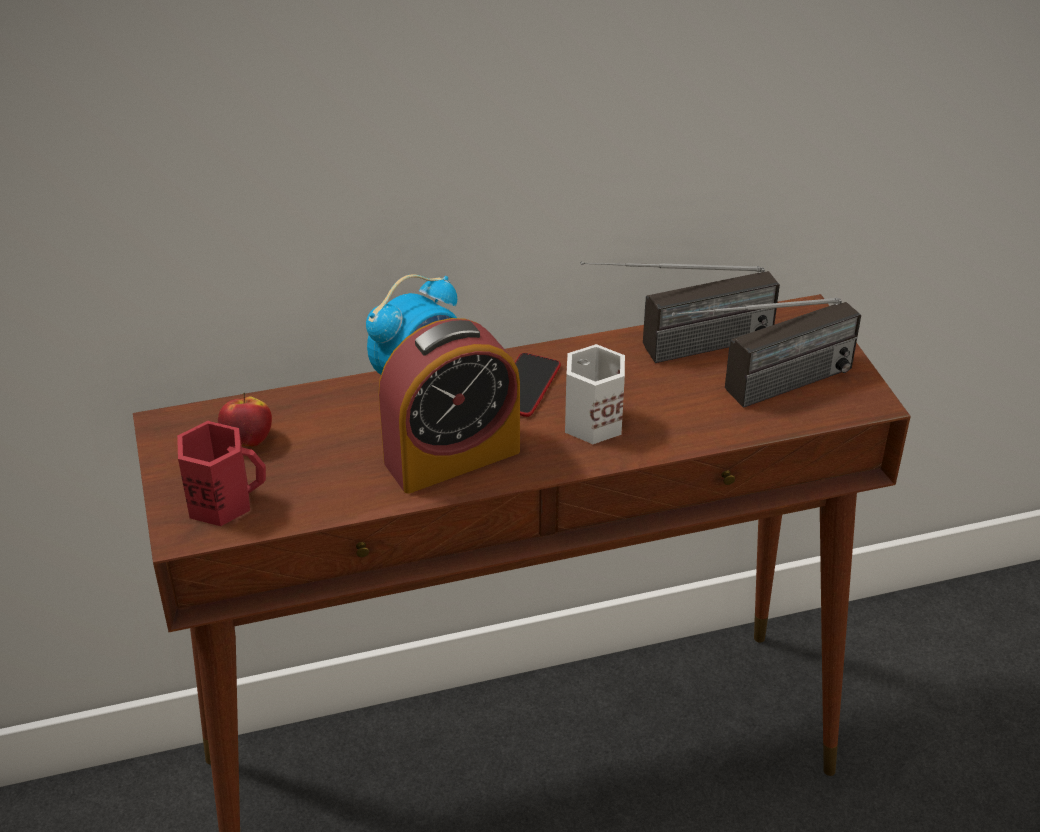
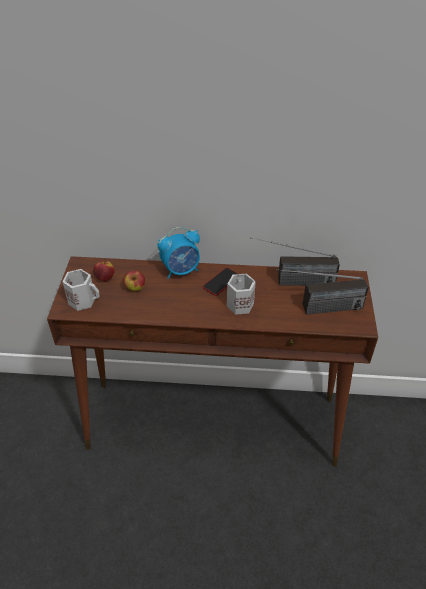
camera: 20 degrees right, 5 degrees up
red mug [177,421,266,526] -> white mug [62,269,99,311]
alarm clock [378,318,520,494] -> none
none -> apple [123,271,145,292]

